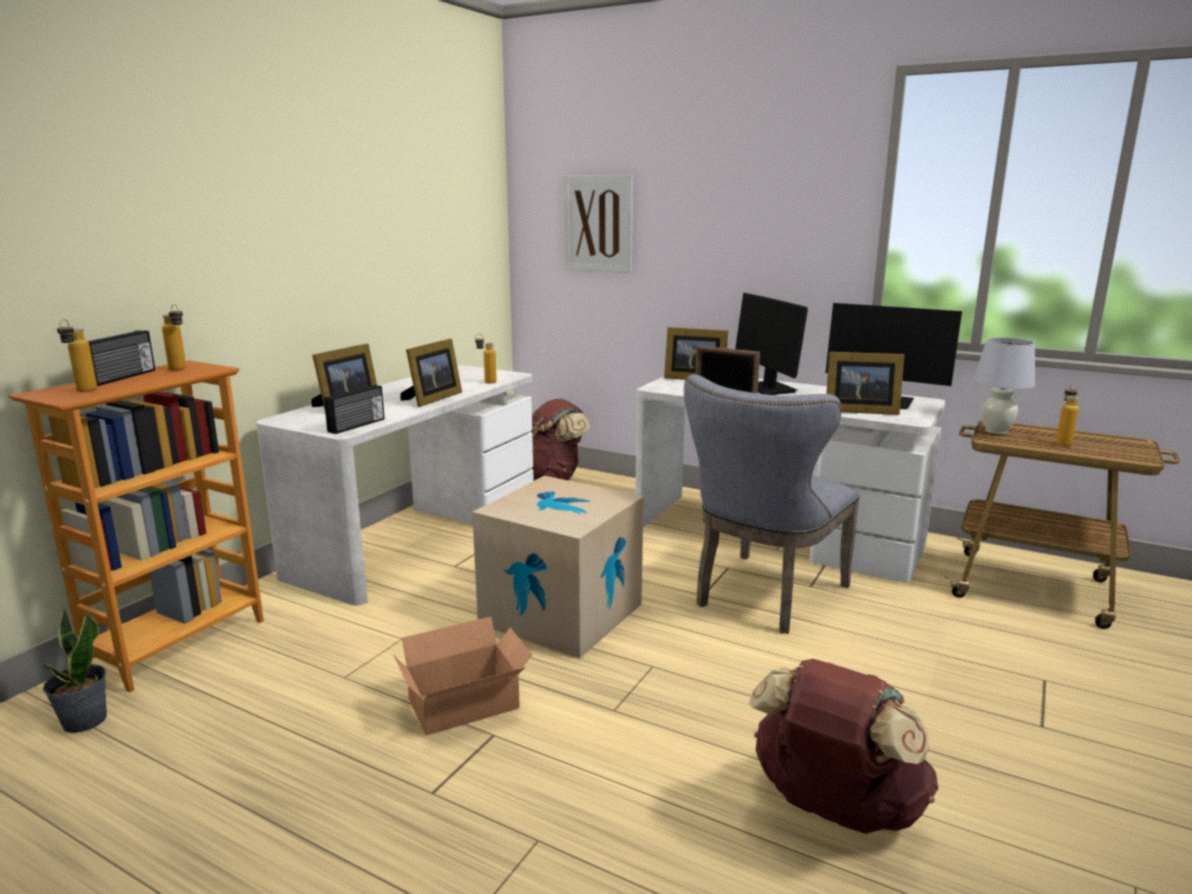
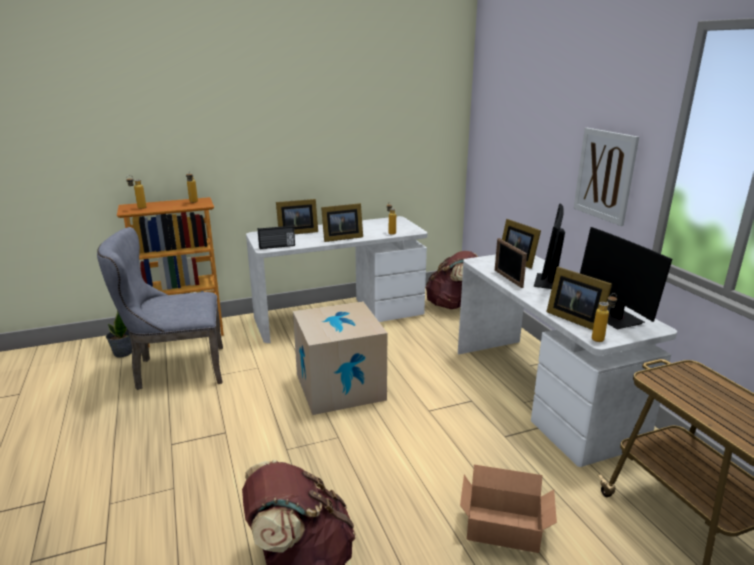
camera: 40 degrees right, 5 degrees up
radio [88,330,155,386] -> none
cardboard box [393,617,532,735] -> cardboard box moved to [460,465,557,553]
picture [563,175,633,273] -> picture moved to [574,128,639,226]
grey chair [684,374,860,634] -> grey chair moved to [97,227,223,390]
white table lamp [974,337,1035,434] -> none
bottle [1056,383,1079,446] -> bottle moved to [592,293,617,342]

